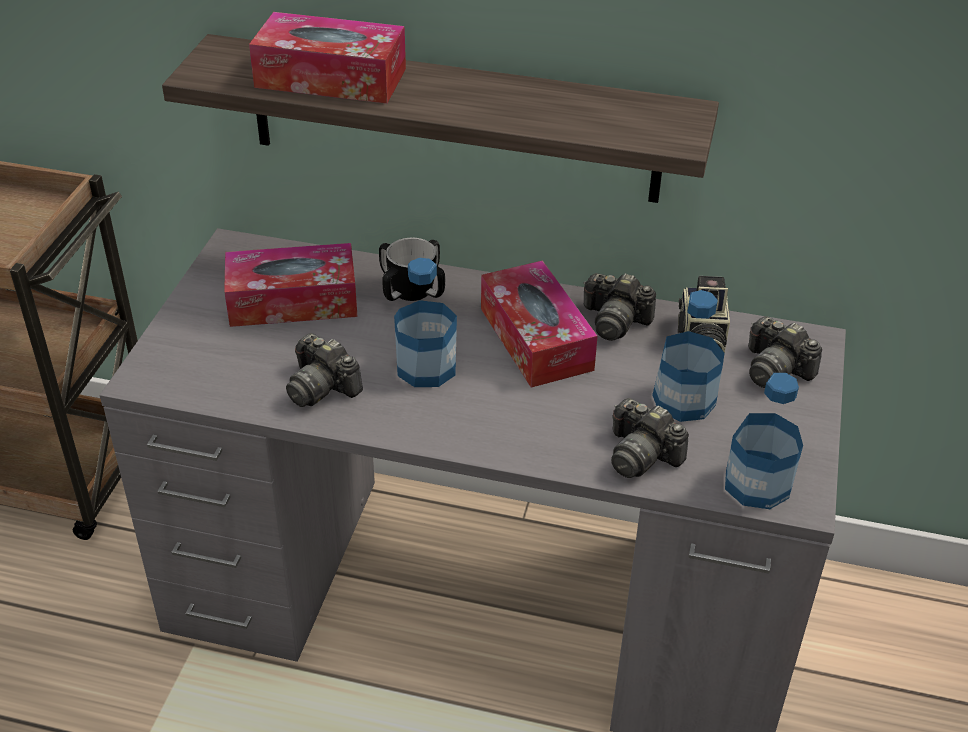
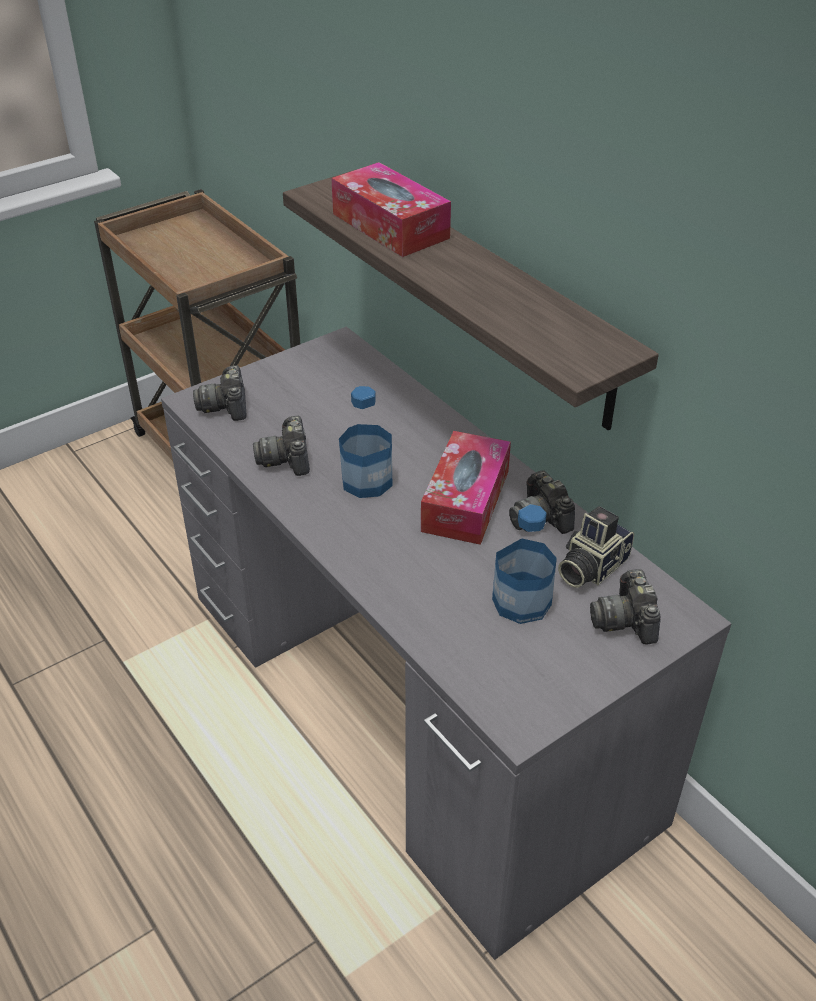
camera: 40 degrees right, 0 degrees up
tissue box [224,243,358,327] -> none
mug [379,238,445,301] -> none
camera [611,398,689,478] -> camera moved to [193,365,247,421]
bottle [725,373,803,509] -> none

